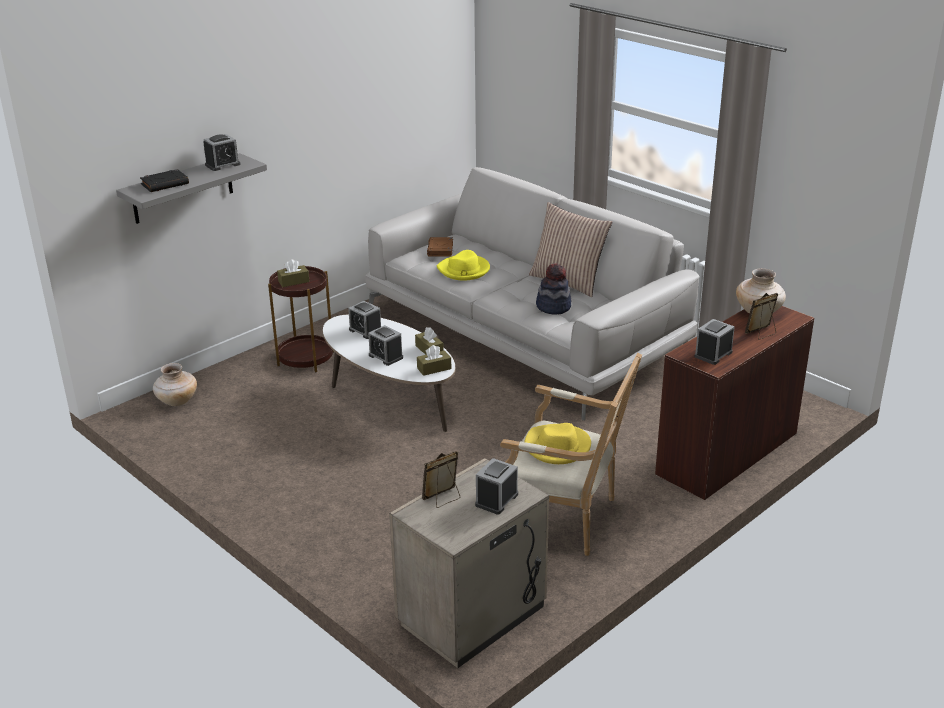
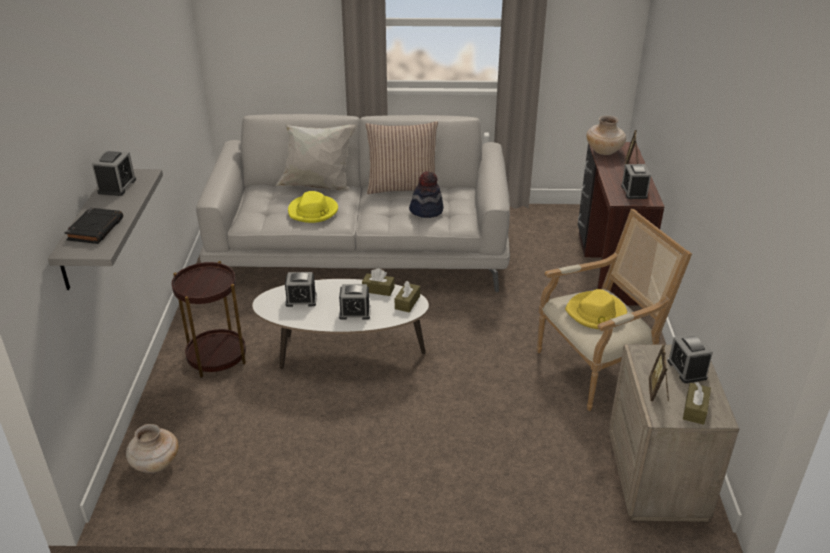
camera: 45 degrees left, 5 degrees up
brown tissue box [277,259,310,287] -> brown tissue box moved to [683,382,711,425]
brown book [427,237,453,257] -> none
none -> white pillow [276,123,357,191]

